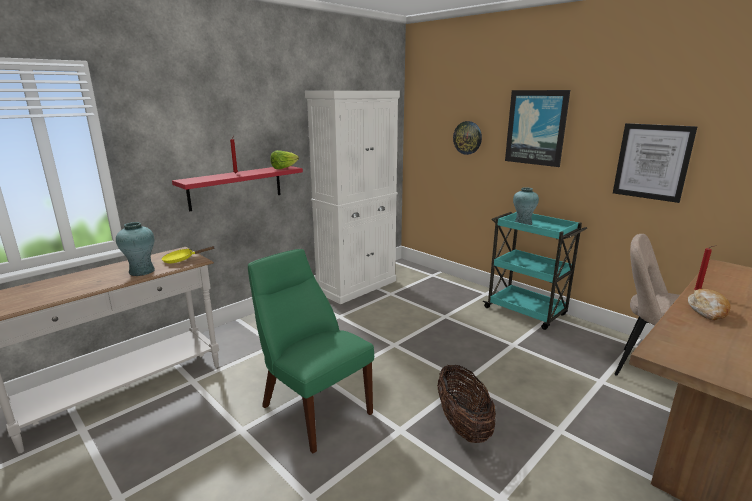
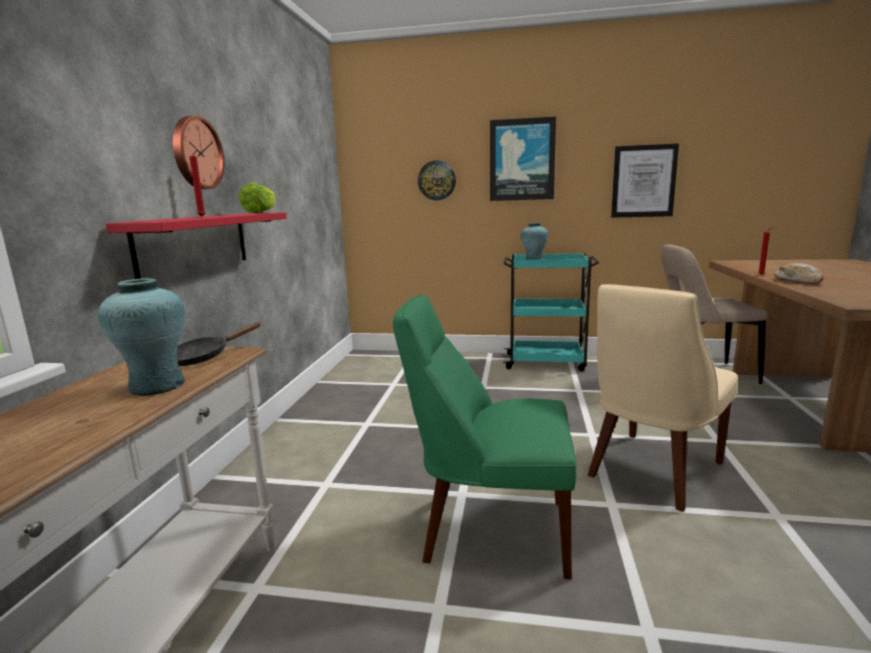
camera: 35 degrees left, 5 degrees down
yellow frying pan [162,246,214,263] -> black frying pan [177,323,261,366]
white cabinet [305,91,400,304] -> none
basket [437,364,496,443] -> beige chair [588,284,738,512]
none -> wall clock [173,116,225,189]

